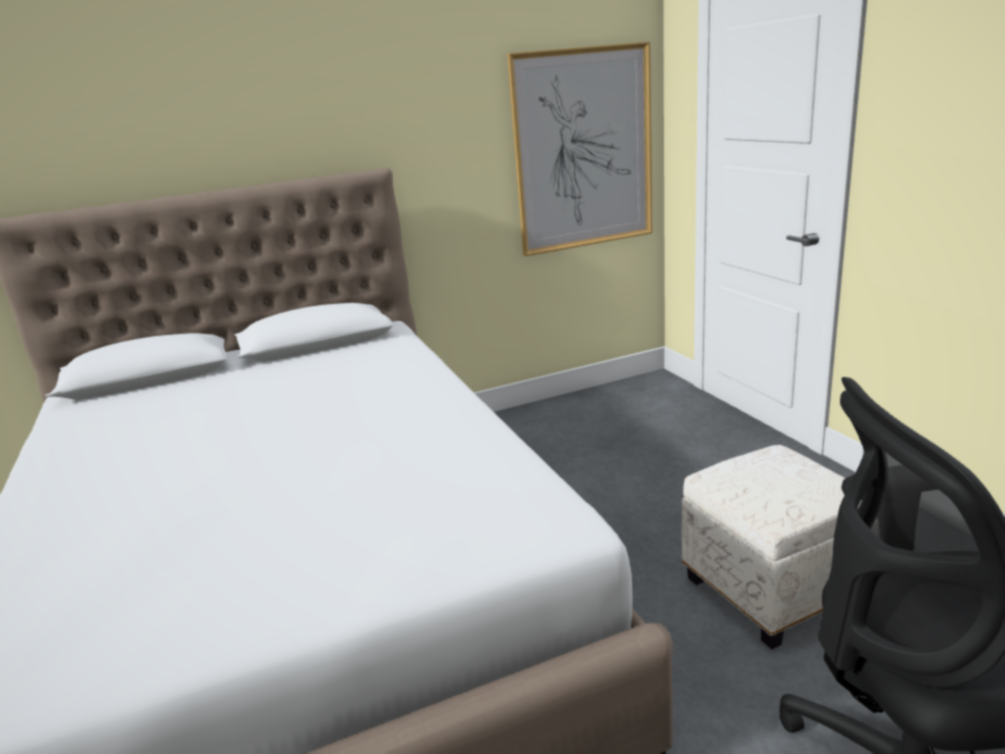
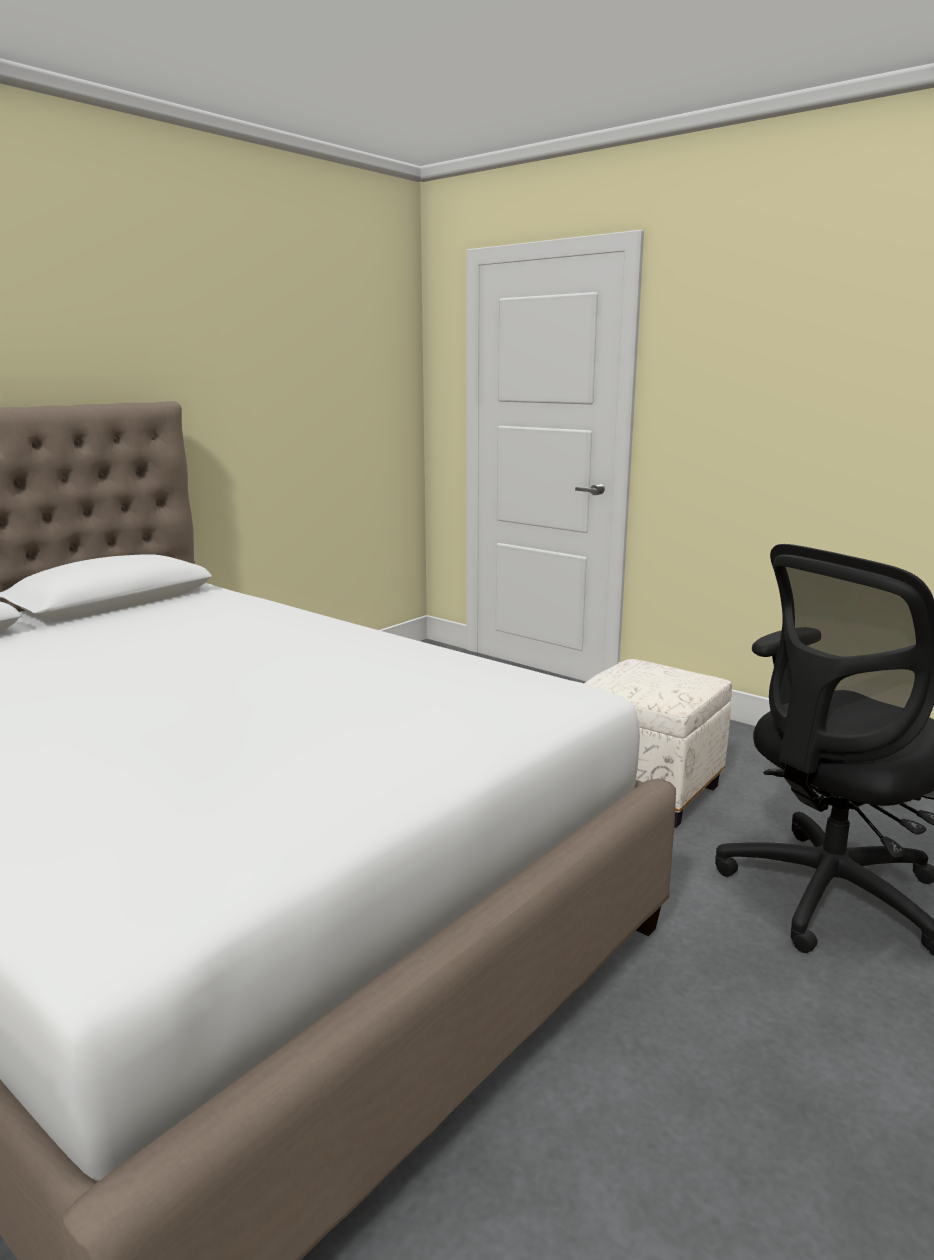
camera: 30 degrees left, 5 degrees down
picture [507,42,652,256] -> none

